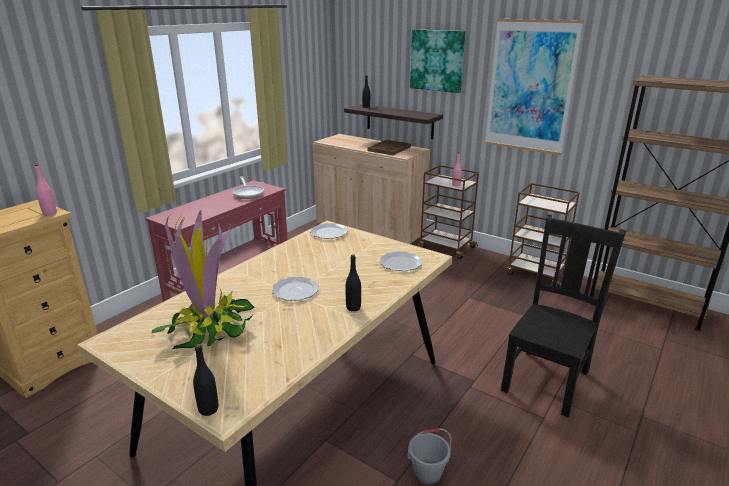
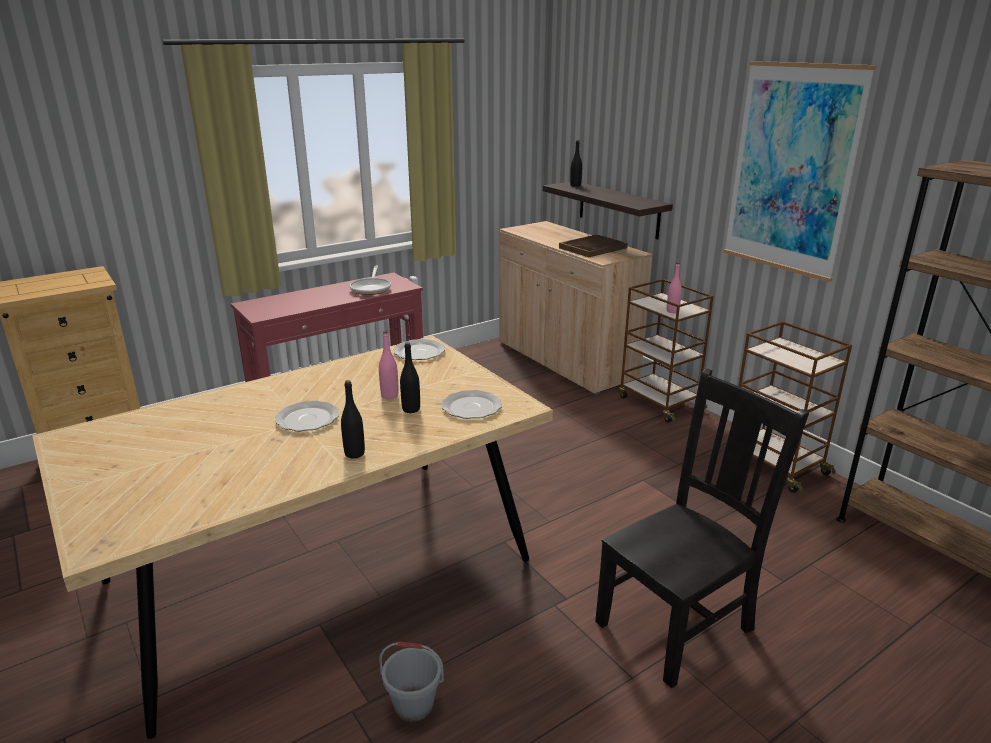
camera: 20 degrees right, 0 degrees up
pink bottle [35,164,57,216] -> pink bottle moved to [379,331,399,399]
potted plant [151,210,255,350] -> none
black bottle [193,344,218,416] -> black bottle moved to [400,342,420,413]
picture [410,29,466,93] -> none

